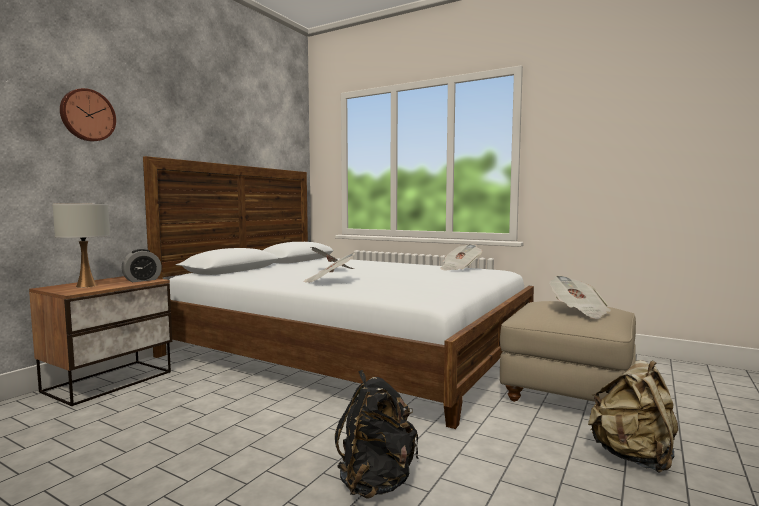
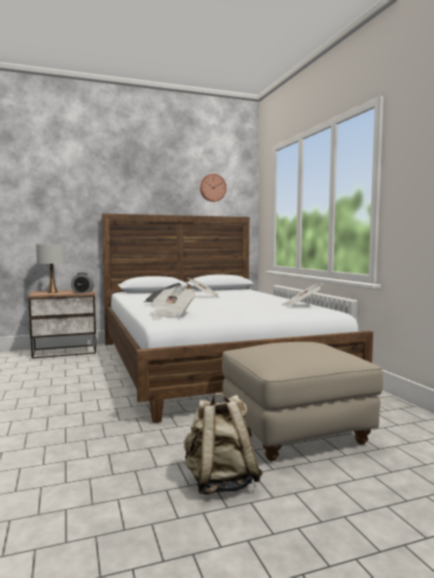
camera: 40 degrees right, 0 degrees up
wall clock [60,88,116,141] -> wall clock moved to [200,174,227,202]
black backpack [335,370,419,499] -> none
newspaper [549,275,611,319] -> newspaper moved to [151,286,196,318]

